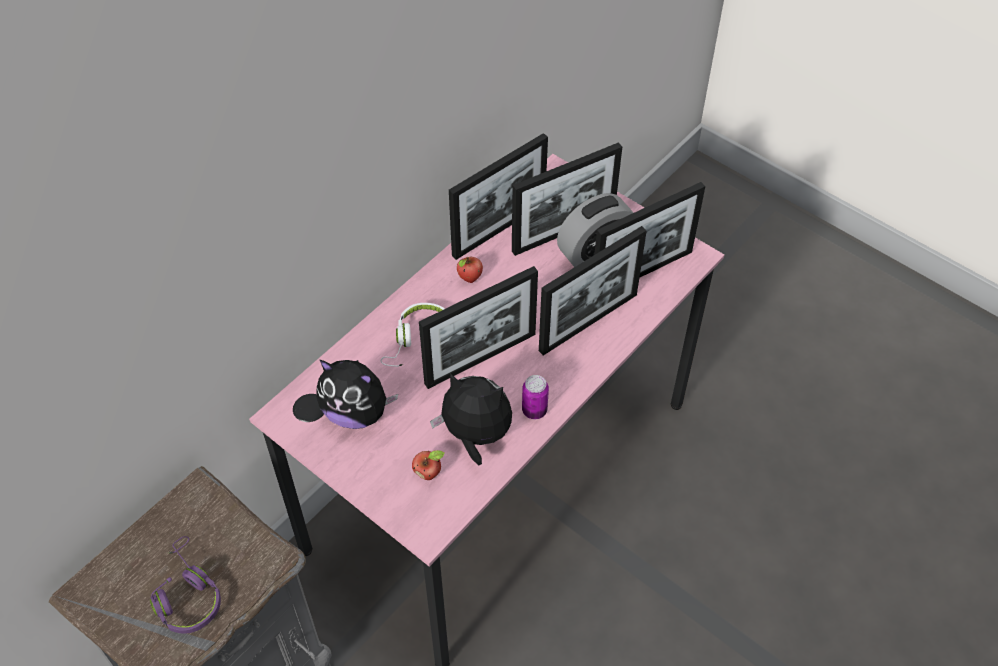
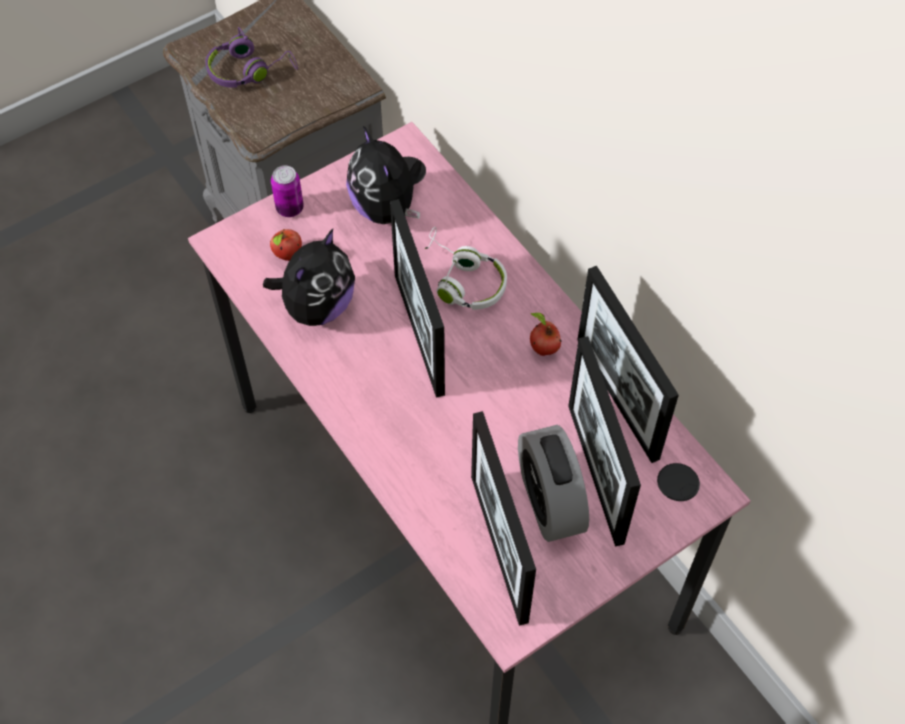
camera: 105 degrees right, 5 degrees up
plush toy [316,360,398,429] -> plush toy turned 60 degrees counterclockwise [346,126,422,224]
can [522,375,549,419] -> can moved to [271,165,304,217]
picture frame [539,226,647,356] -> none

